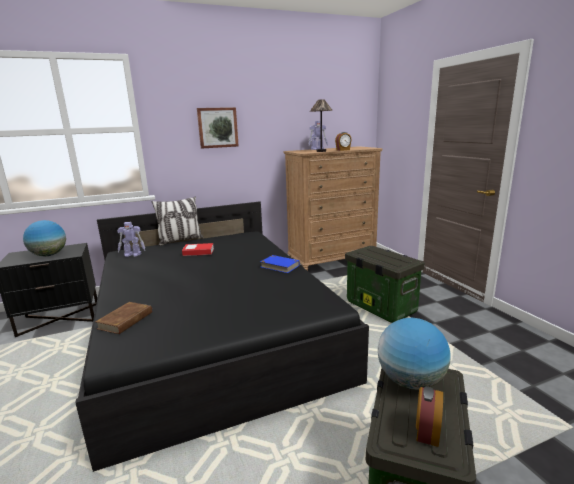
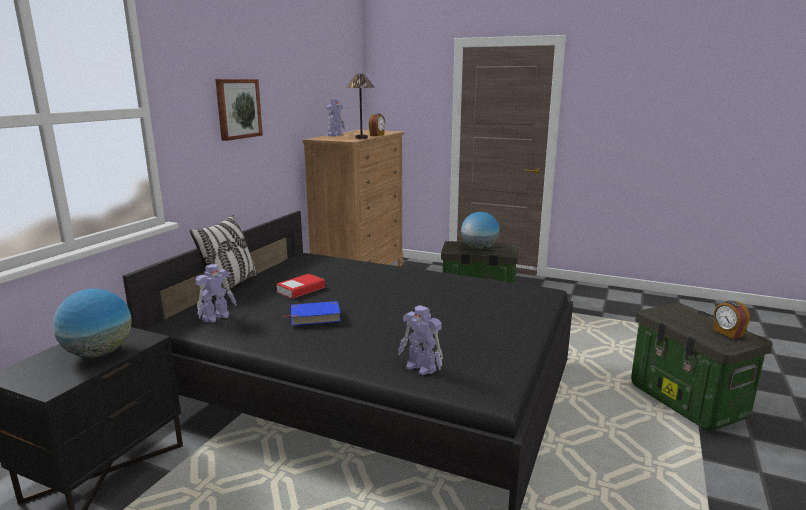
camera: 45 degrees left, 0 degrees up
brown book [95,302,153,334] -> toy robot [398,305,443,375]
blue book [260,255,300,273] -> blue book moved to [283,301,341,326]
globe [378,318,451,390] -> globe moved to [461,212,499,250]

